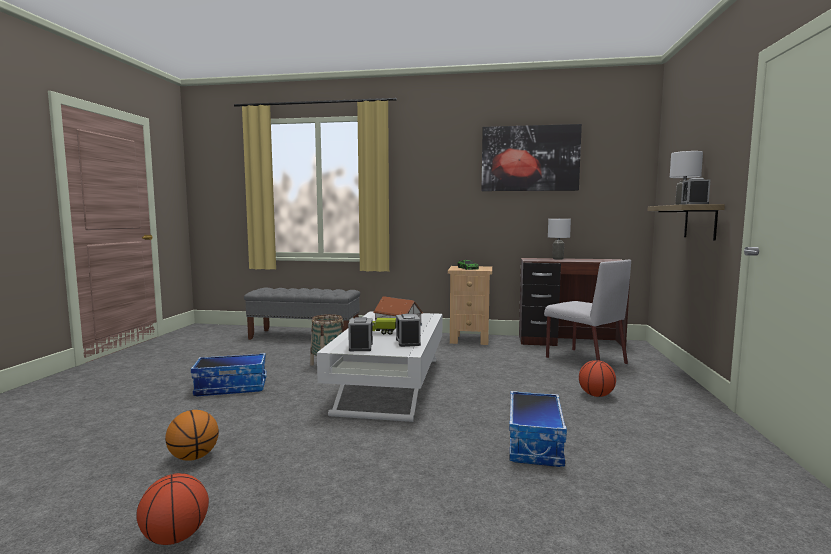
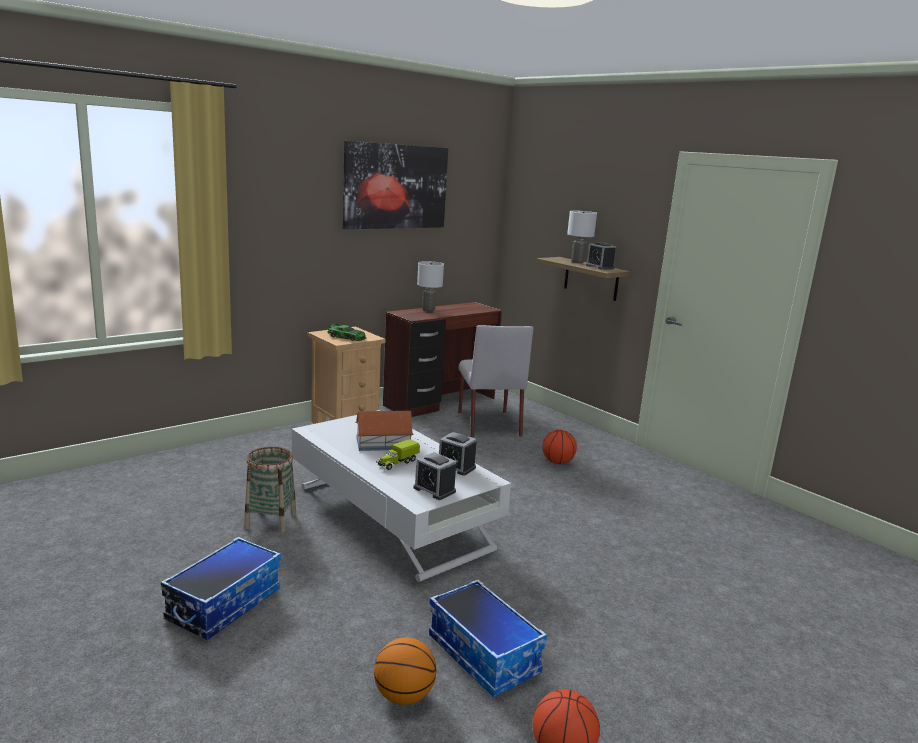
camera: 50 degrees left, 10 degrees up
grey bench [244,288,360,340] -> none
storage box [509,391,567,467] -> storage box moved to [429,579,547,698]
grey chair [544,259,631,364] -> grey chair turned 75 degrees clockwise [458,325,533,438]

